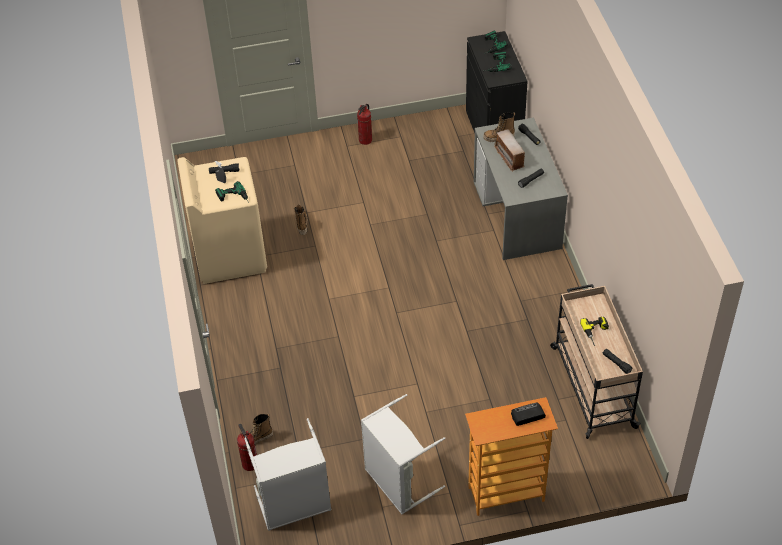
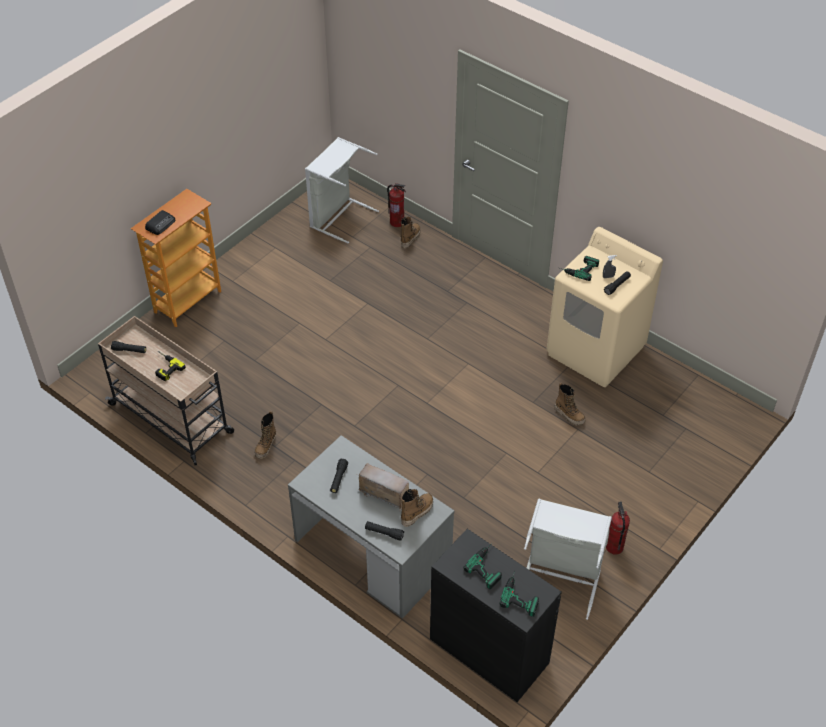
camera: 140 degrees right, 0 degrees up
grey laundry basket [361,394,445,515] -> grey laundry basket moved to [524,499,612,620]
none -> boot [255,411,276,459]

